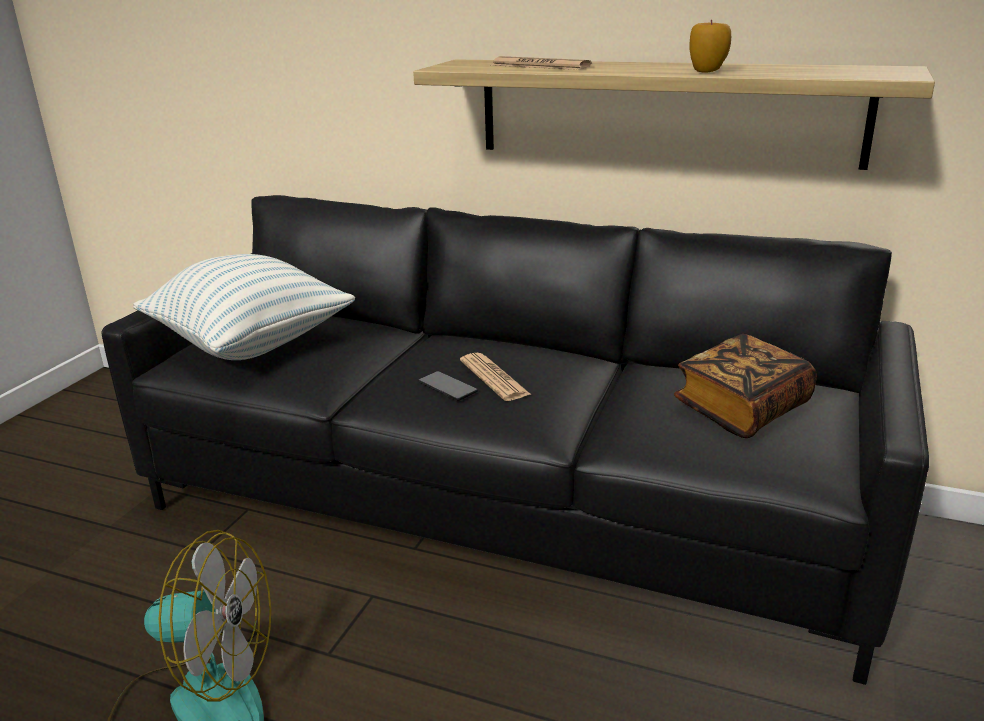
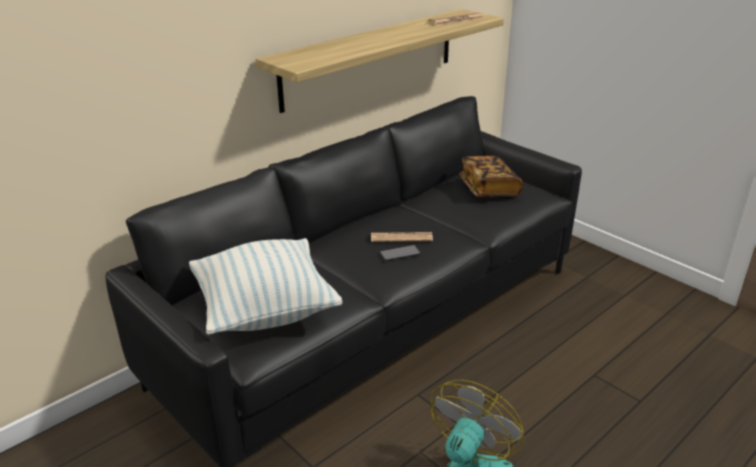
camera: 65 degrees left, 5 degrees up
newspaper [492,56,592,70] -> newspaper moved to [429,12,484,26]
apple [690,20,731,73] -> none

